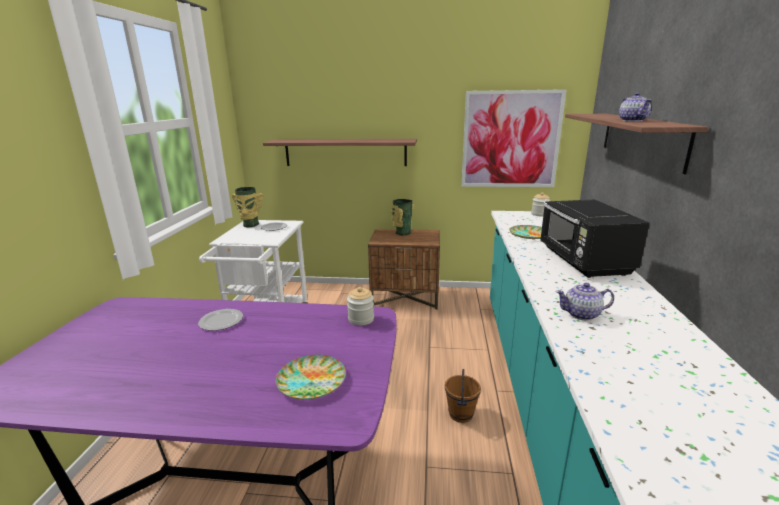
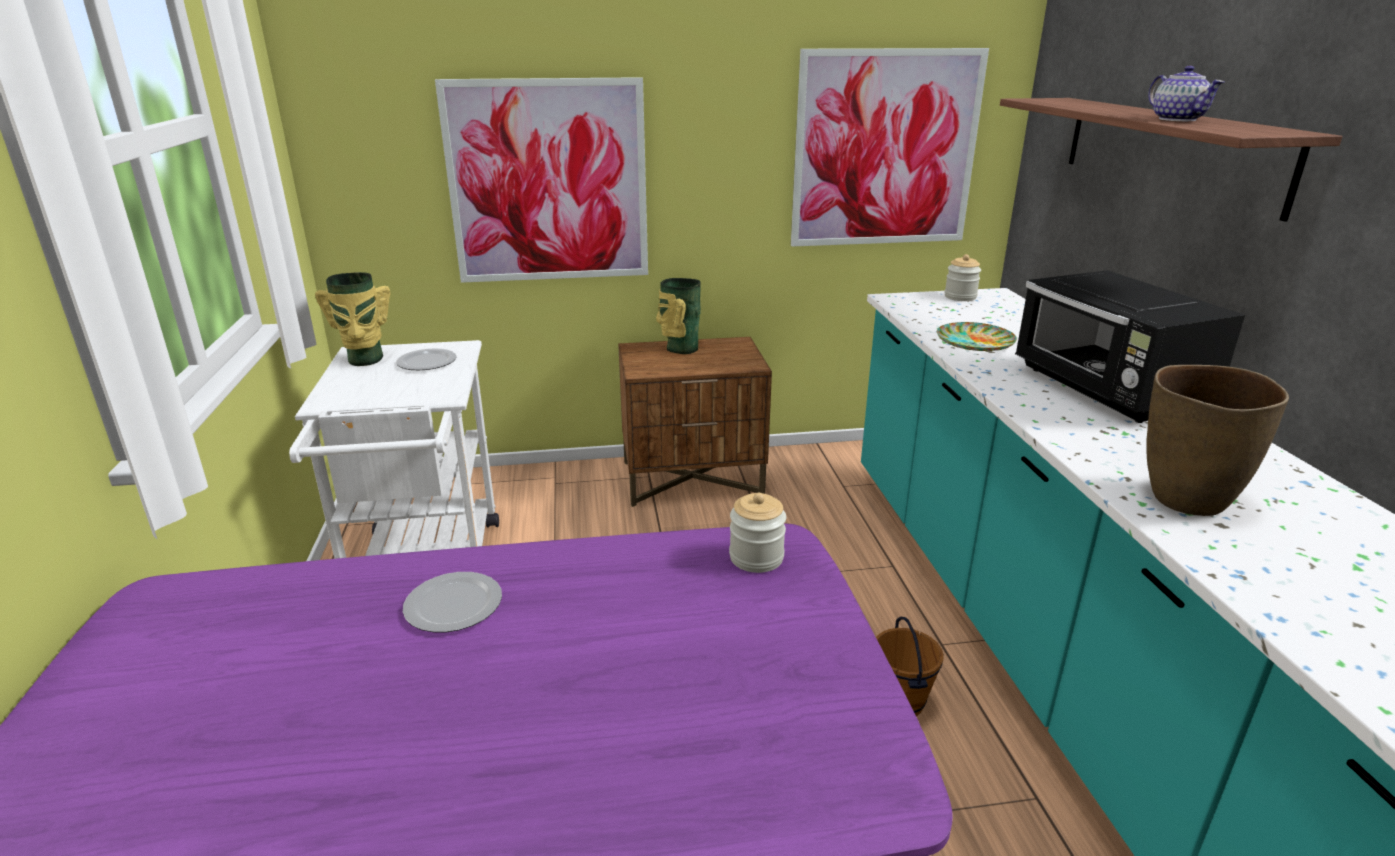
camera: 15 degrees left, 5 degrees up
shelf [263,139,417,166] -> picture [435,77,648,283]
plate [276,355,346,400] -> none
teapot [556,283,614,321] -> brown vase [1146,365,1289,516]

